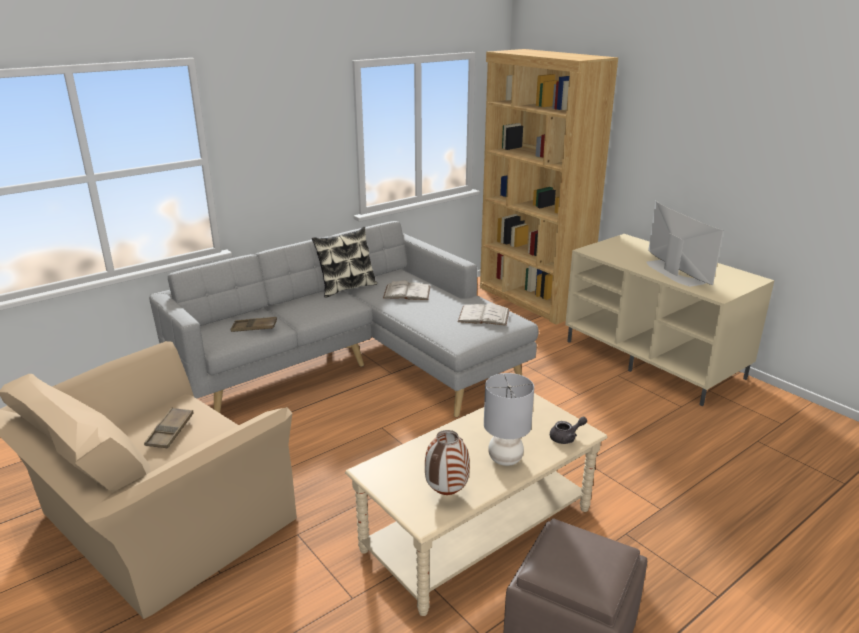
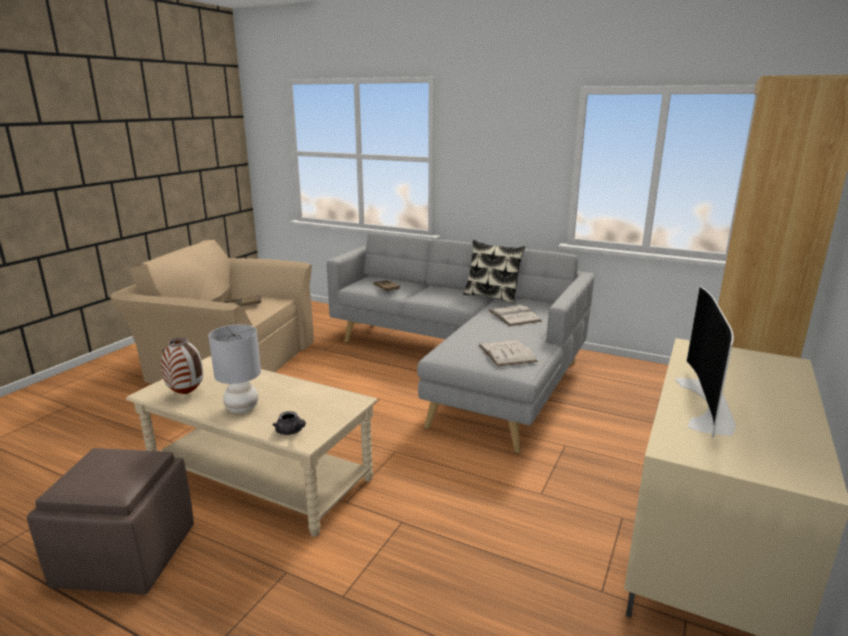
camera: 65 degrees right, 5 degrees down
television [647,201,724,287] -> television turned 150 degrees clockwise [675,286,735,438]

